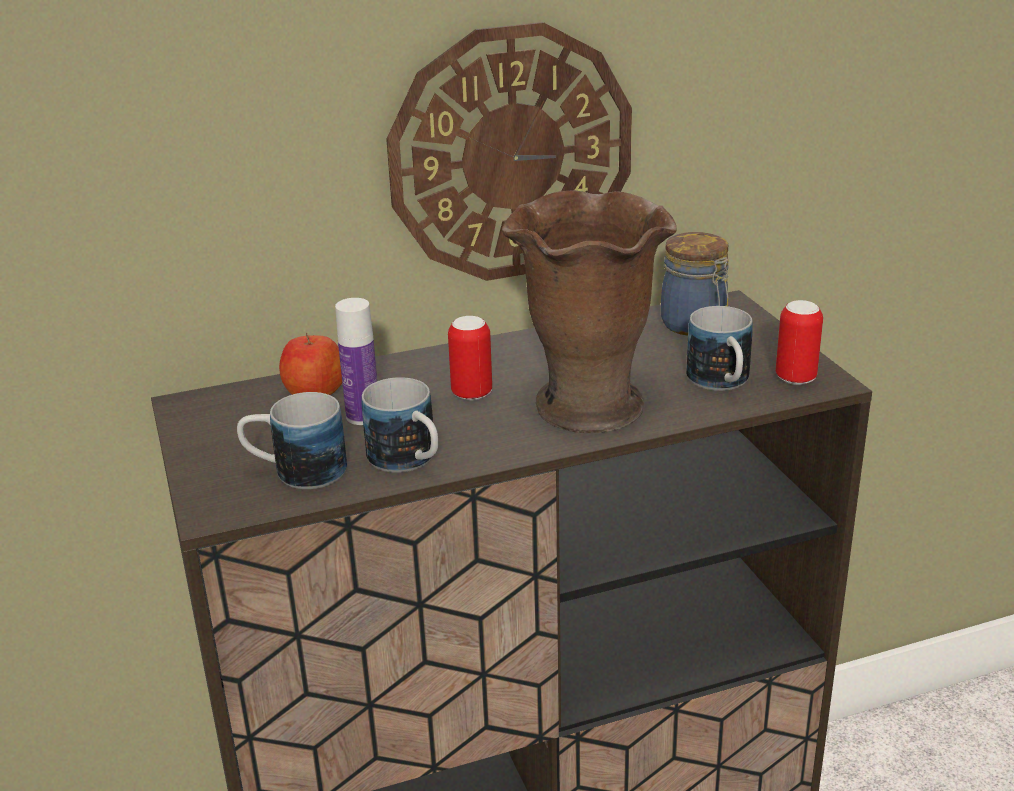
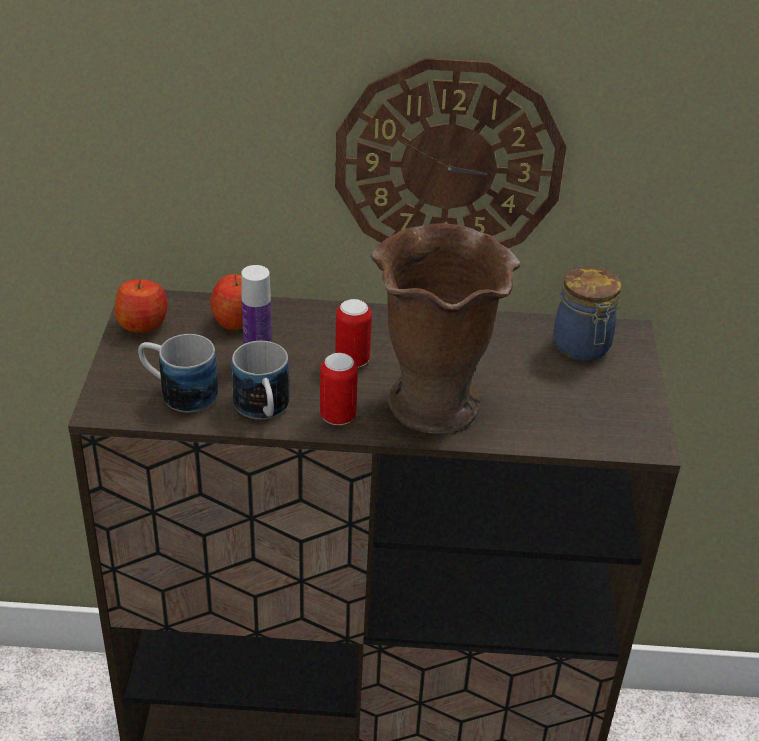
camera: 20 degrees right, 10 degrees up
mug [686,306,753,391] -> none
can [776,300,823,385] -> can moved to [320,353,358,425]
none -> apple [114,279,167,333]

